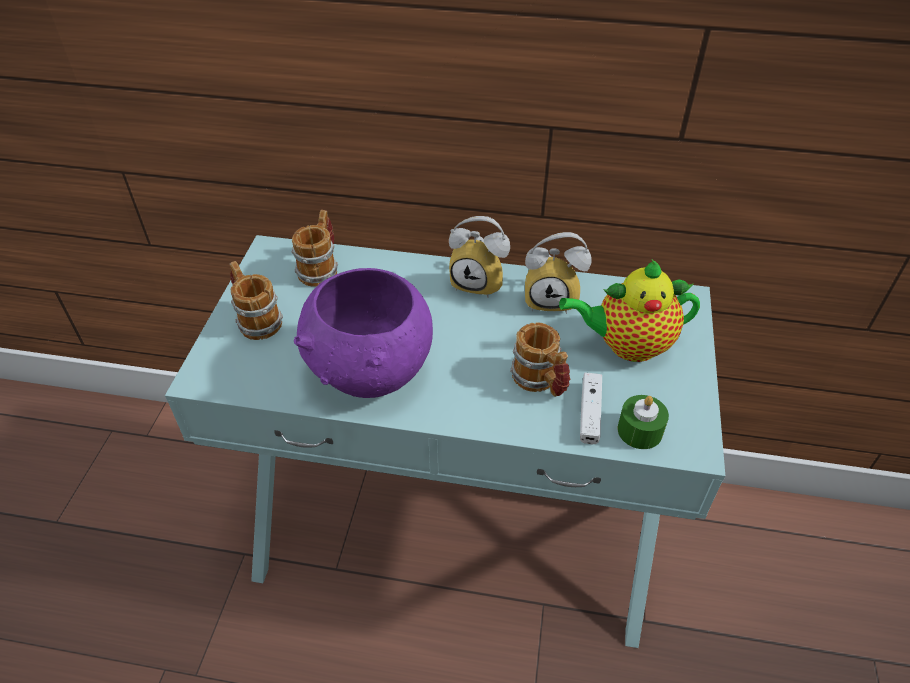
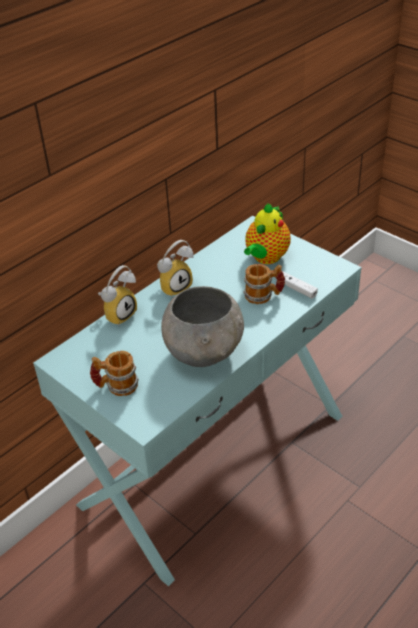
camera: 55 degrees left, 5 degrees down
mug [291,210,338,287] -> none
purple bowl [294,268,433,398] -> grey bowl [161,286,244,367]
alarm clock [525,232,592,314] -> alarm clock moved to [98,265,137,326]
green candle [618,395,669,449] -> none

